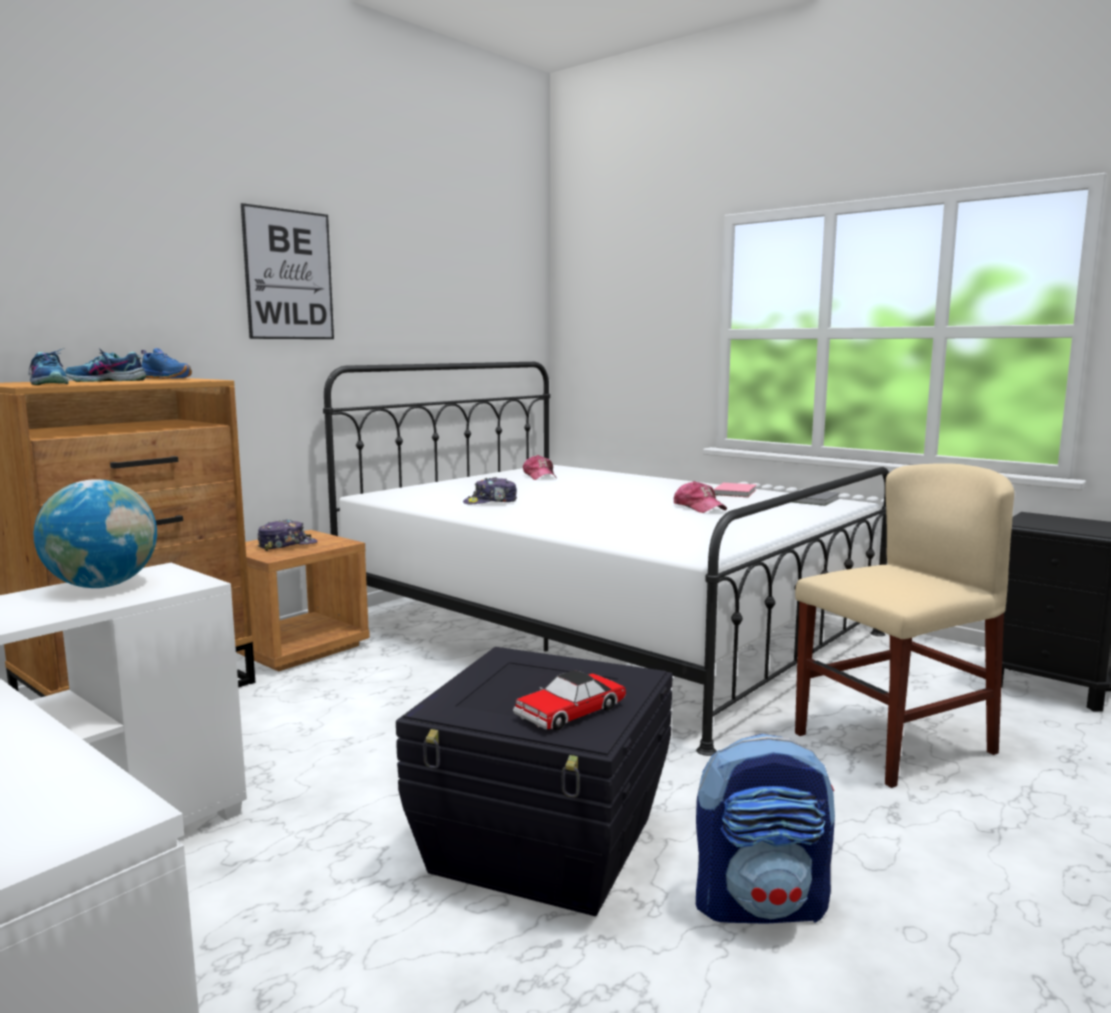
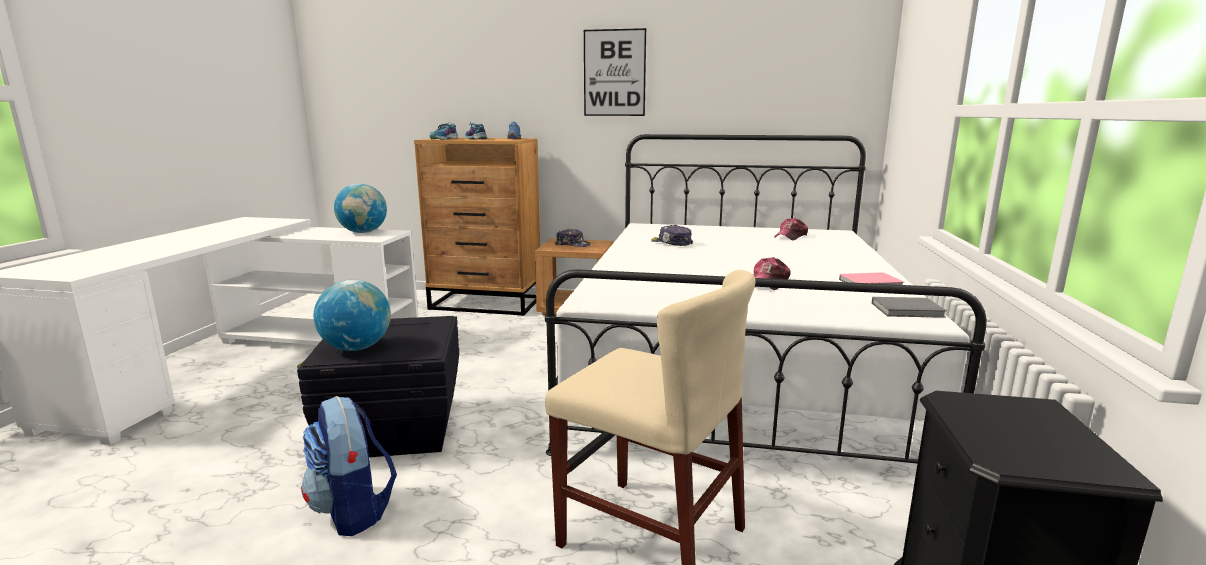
camera: 60 degrees right, 5 degrees up
toy car [513,670,626,730] -> globe [313,280,391,351]

